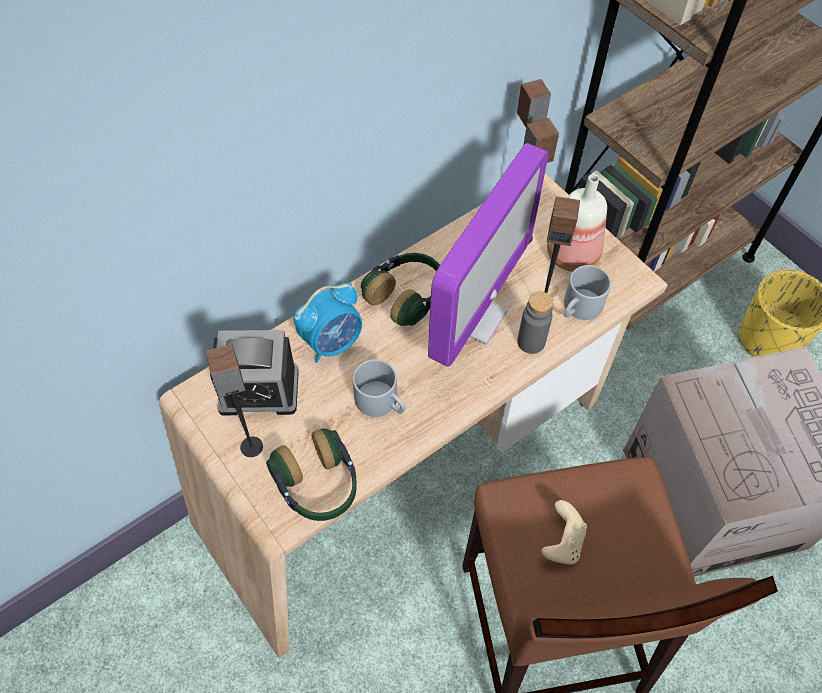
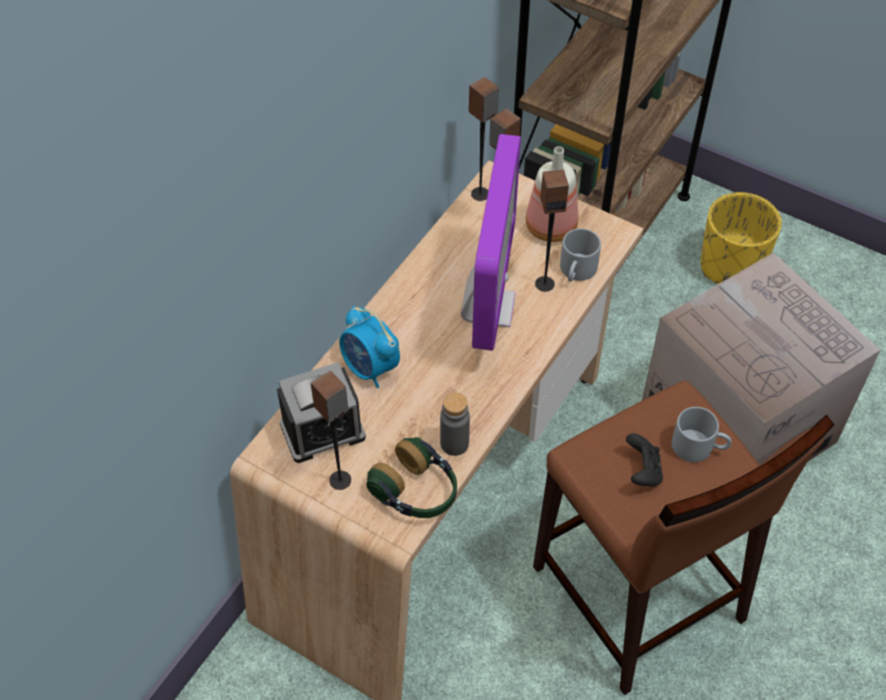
camera: 20 degrees left, 5 degrees down
alarm clock [293,283,362,363] -> alarm clock turned 105 degrees clockwise [339,306,400,388]
grey mug [353,359,406,417] -> grey mug moved to [672,407,732,462]
headphones [361,253,440,326] -> none
grey bottle [517,291,553,354] -> grey bottle moved to [440,393,470,456]
beige game controller [541,500,587,565] -> black game controller [626,433,663,487]

